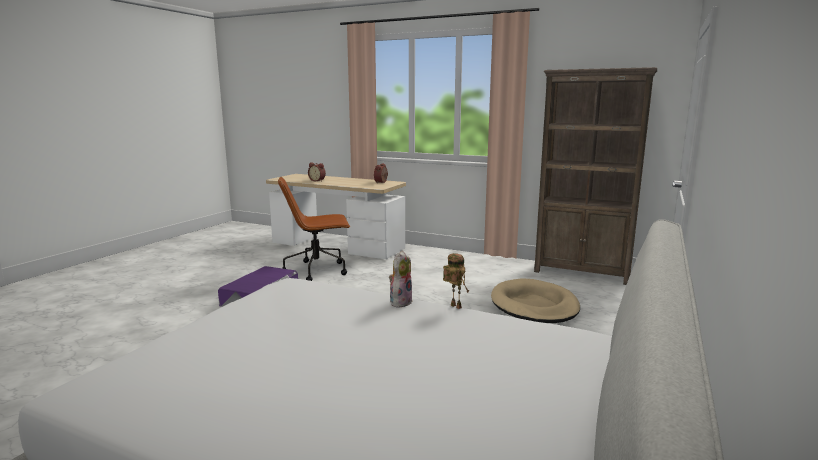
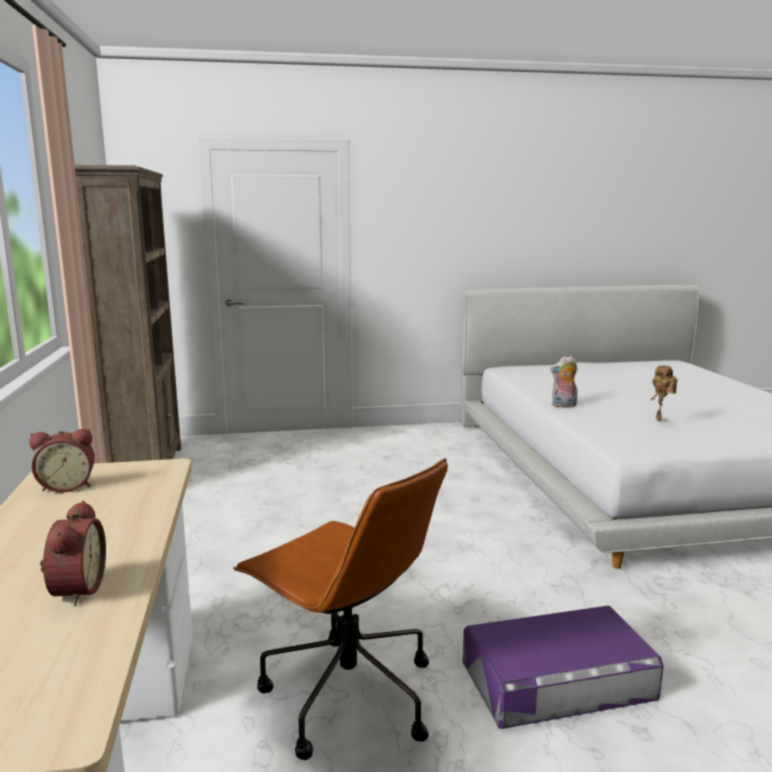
camera: 125 degrees left, 0 degrees up
toy robot [443,253,469,309] -> toy robot moved to [651,365,678,421]
beige dog bed [491,278,580,323] -> none

